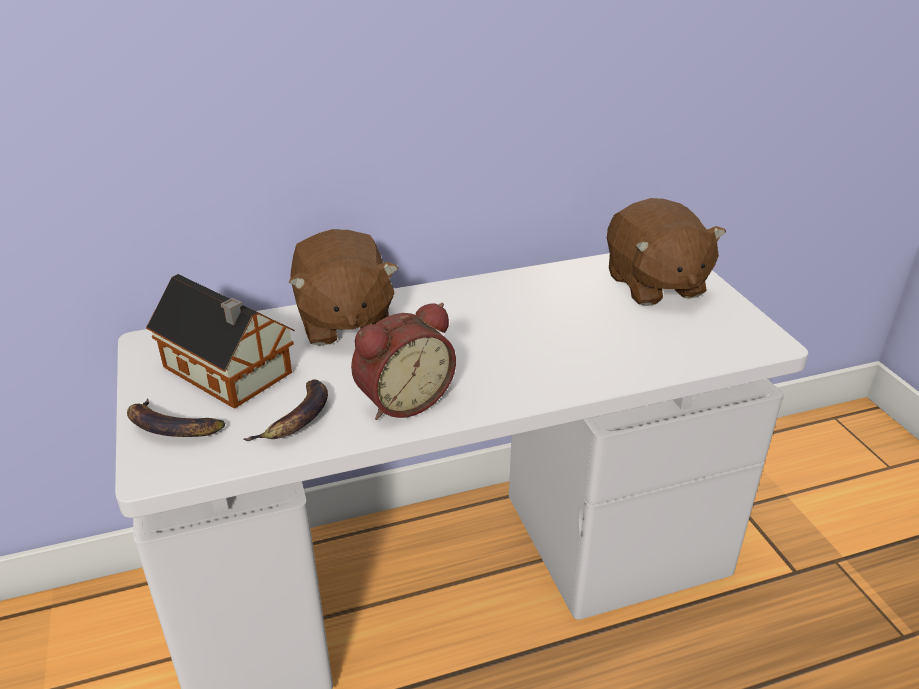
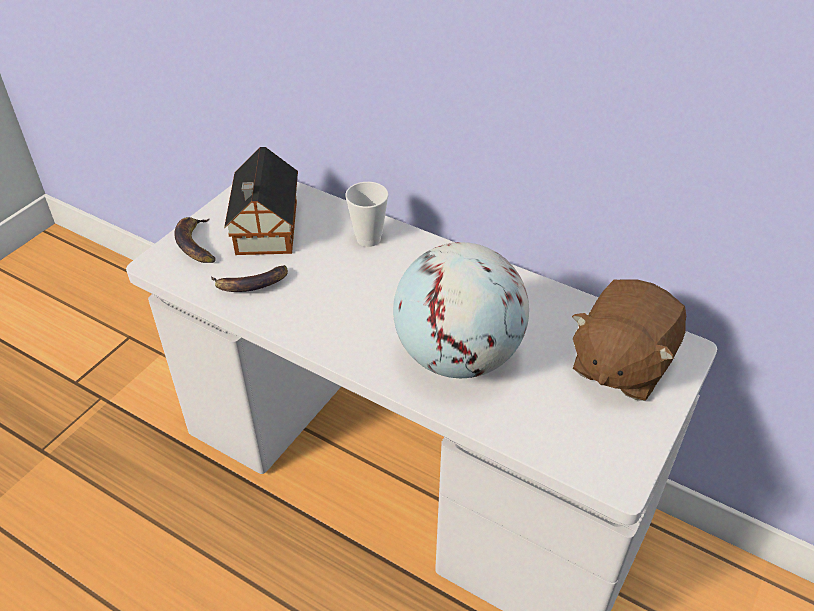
camera: 50 degrees right, 10 degrees up
brown plush toy [288,229,398,346] -> cup [345,182,389,247]
alarm clock [351,303,456,420] -> none
none -> globe [393,242,529,378]

